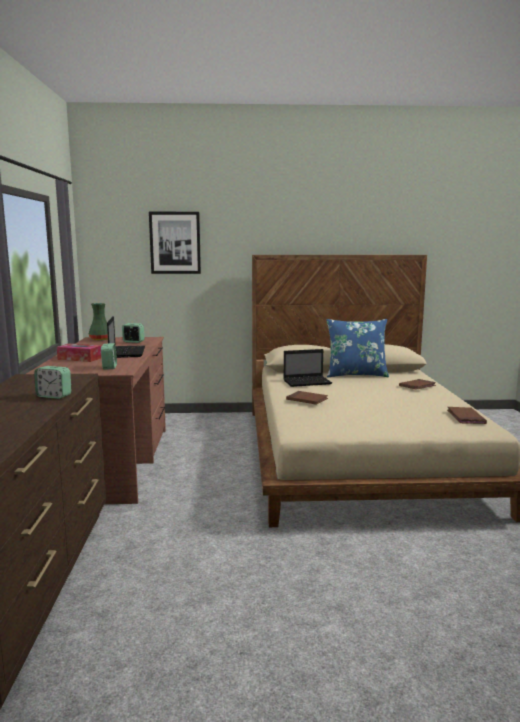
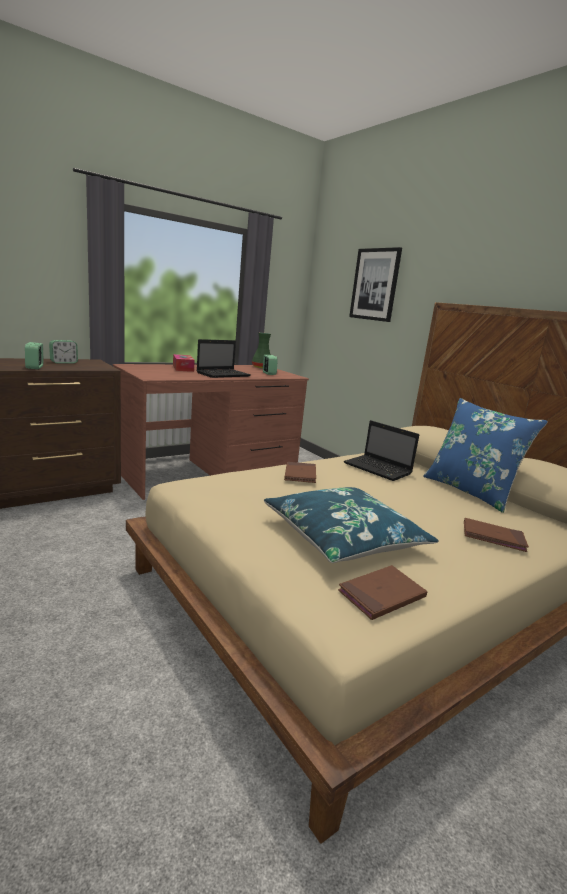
camera: 55 degrees right, 5 degrees up
alarm clock [101,343,117,369] -> alarm clock moved to [49,340,78,364]
none -> blue pillow [264,487,439,563]

